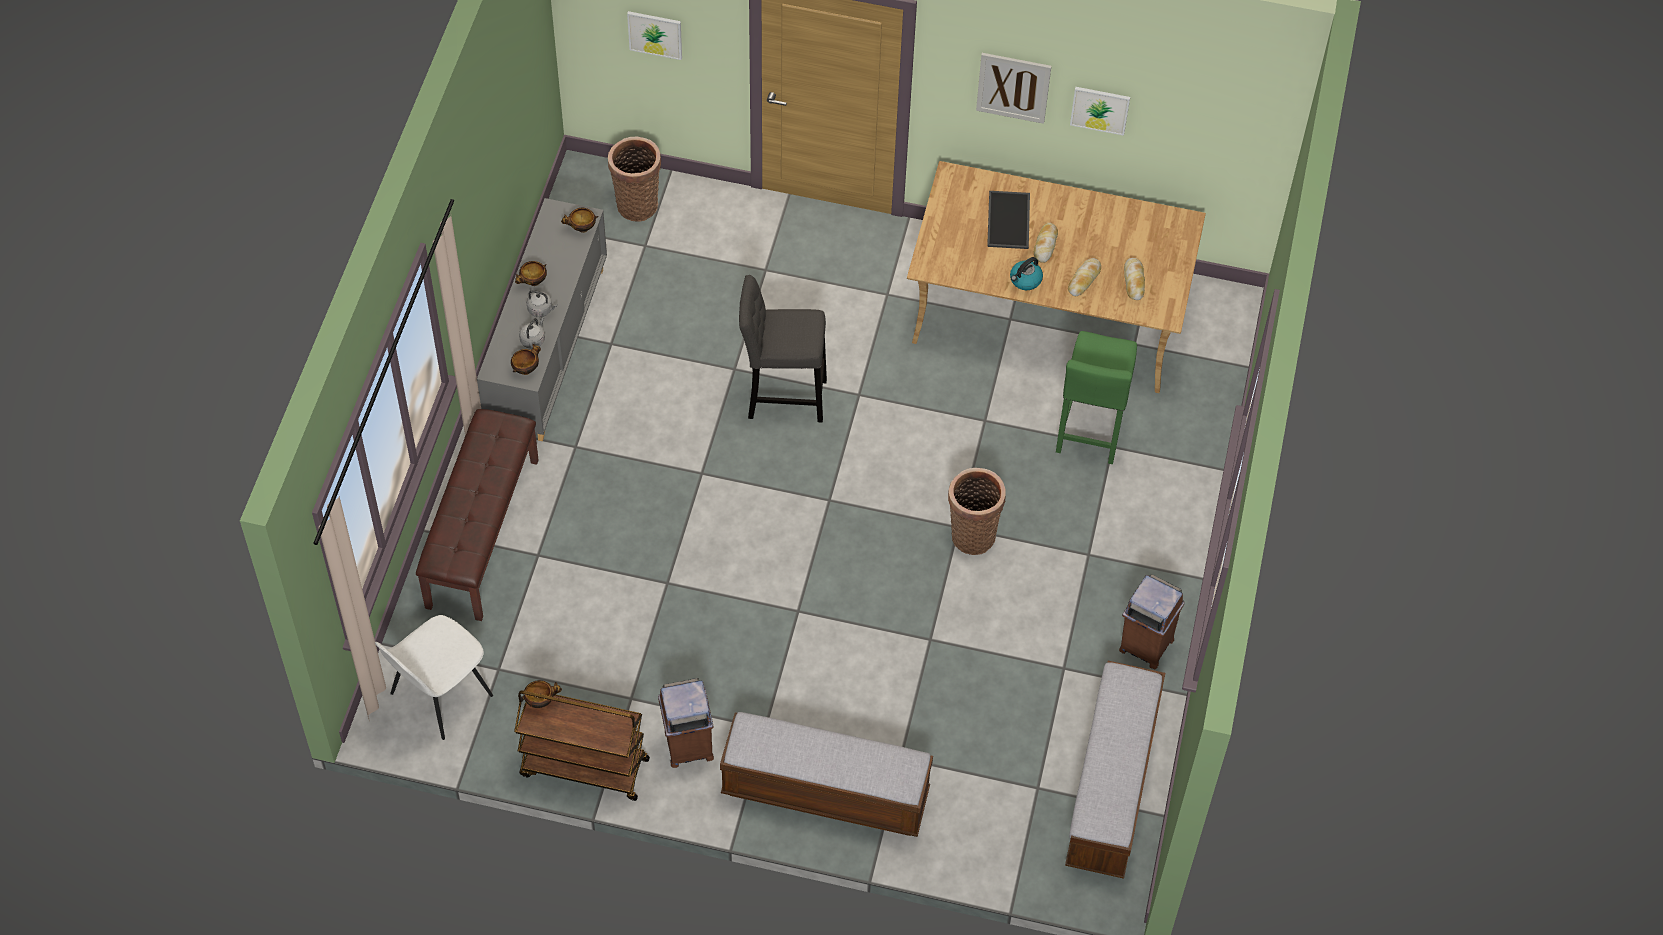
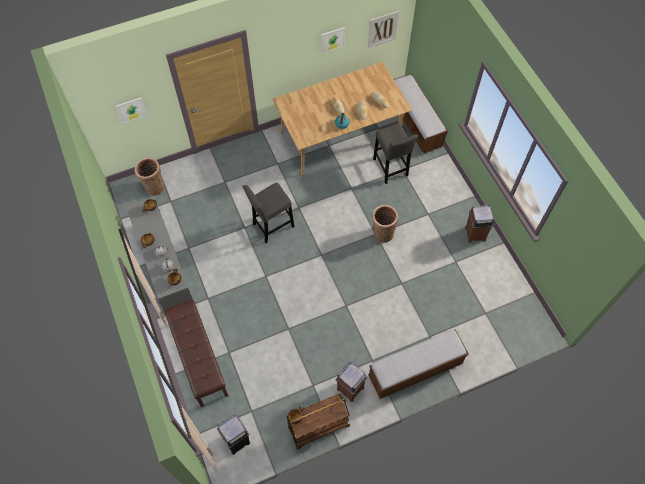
camera: 35 degrees left, 5 degrees up
white chair [375,615,493,740] -> brown trash can [217,415,250,455]
picture [976,53,1051,124] -> picture moved to [368,11,399,48]
tray [987,191,1030,249] -> none
green stool [1056,331,1137,464] -> grey stool [373,123,418,184]
bench [1065,661,1165,879] -> bench moved to [394,74,448,154]

